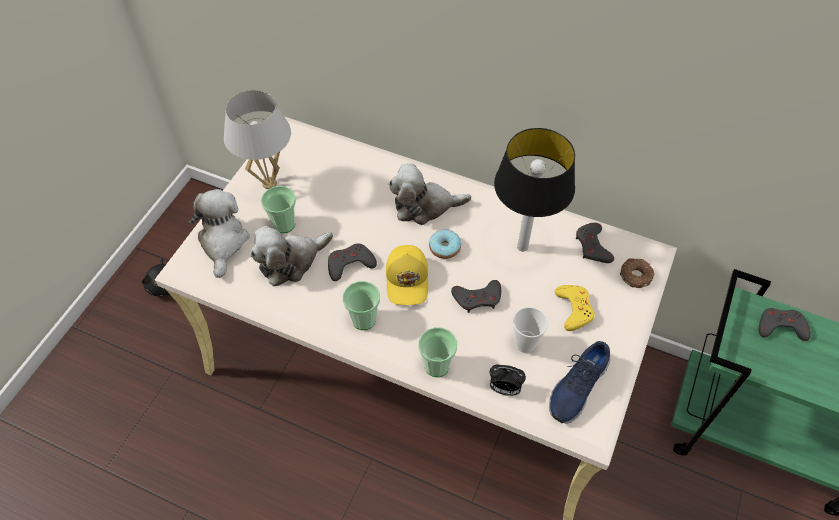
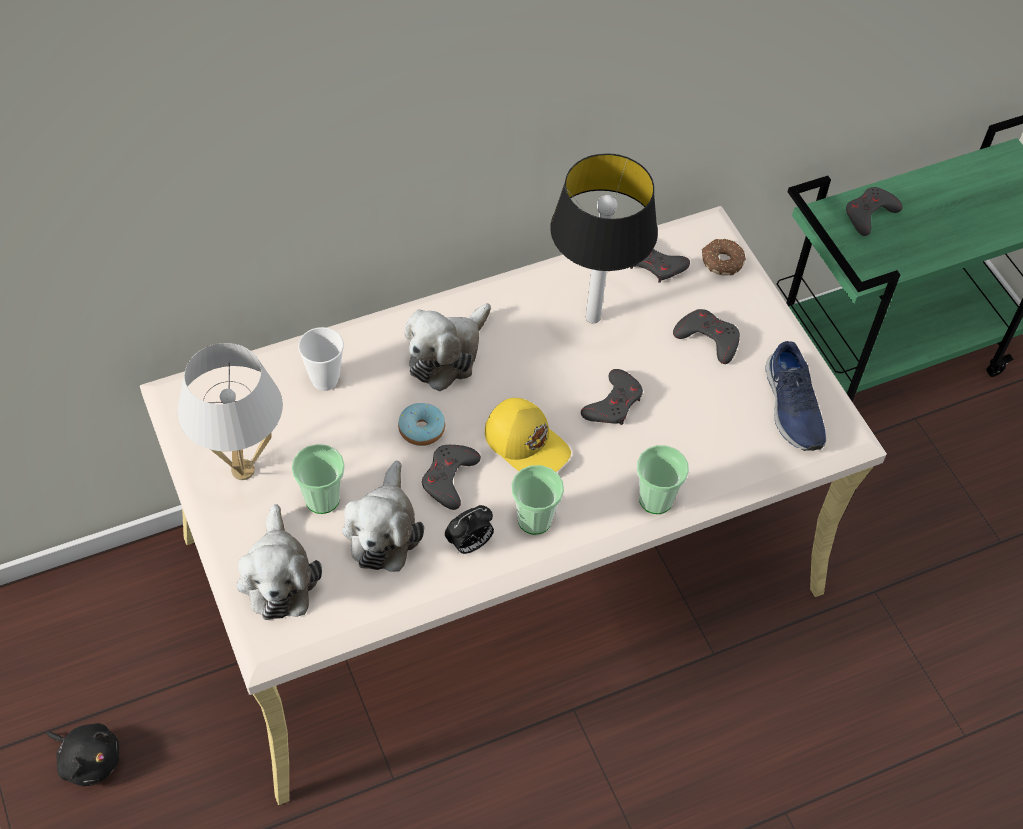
camera: 50 degrees left, 0 degrees up
plush toy [189,189,249,278] -> plush toy turned 135 degrees counterclockwise [237,504,322,620]
donut [429,230,461,259] -> donut moved to [398,403,445,446]
alarm clock [490,364,526,396] -> alarm clock moved to [445,505,494,554]
cup [513,307,548,353] -> cup moved to [298,327,344,391]
yellow game controller [555,285,595,331] -> grey game controller [673,309,740,364]

